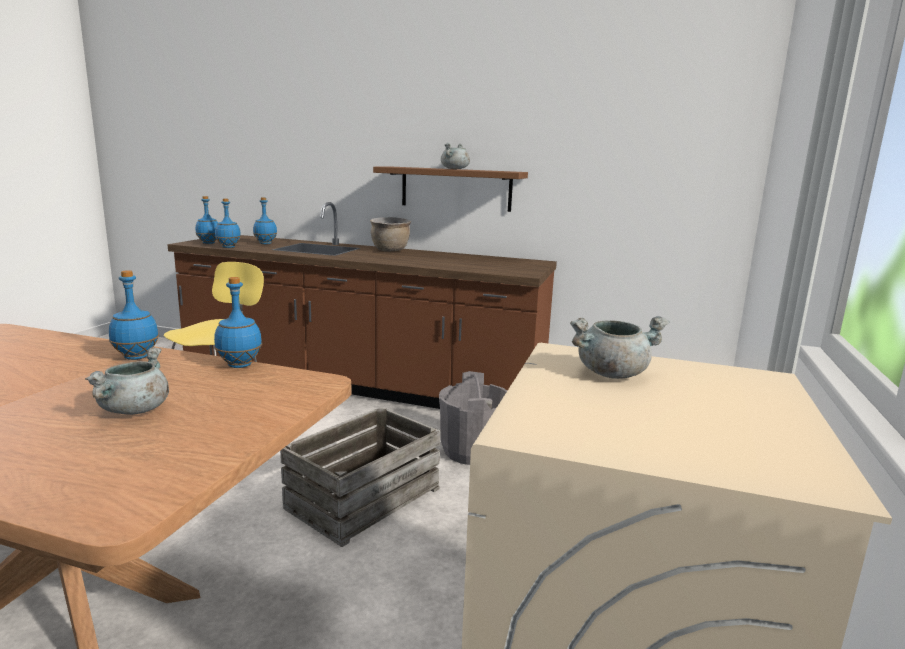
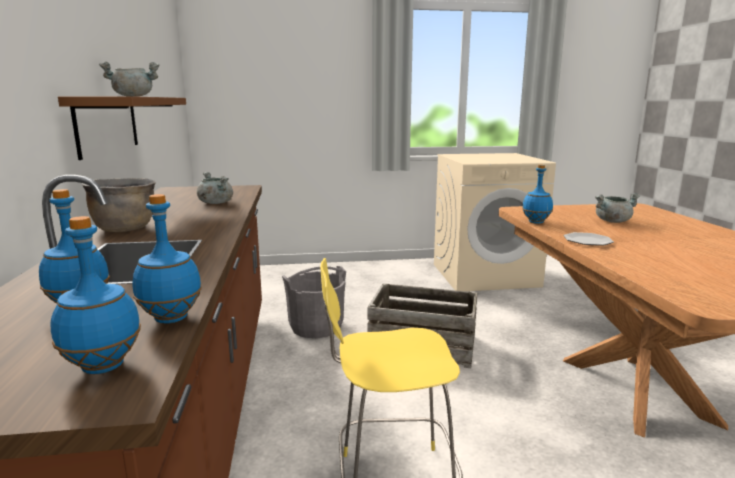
camera: 115 degrees left, 0 degrees up
blue bottle [109,270,159,360] -> plate [564,232,614,246]
grey cooking pot [570,316,669,379] -> grey cooking pot moved to [197,172,233,204]

